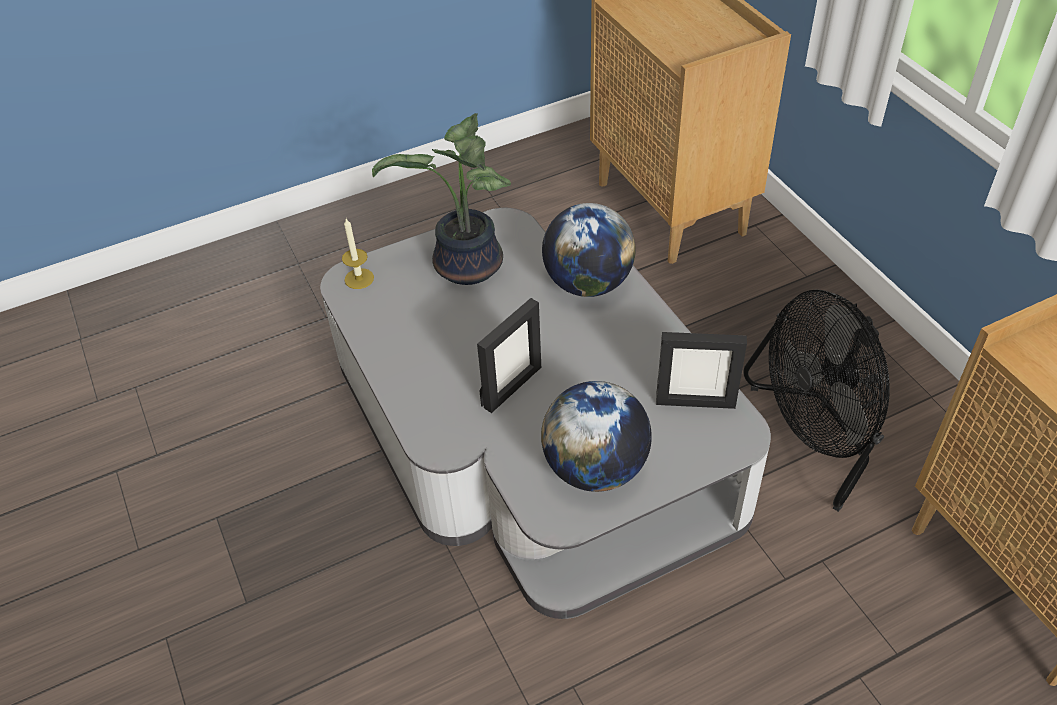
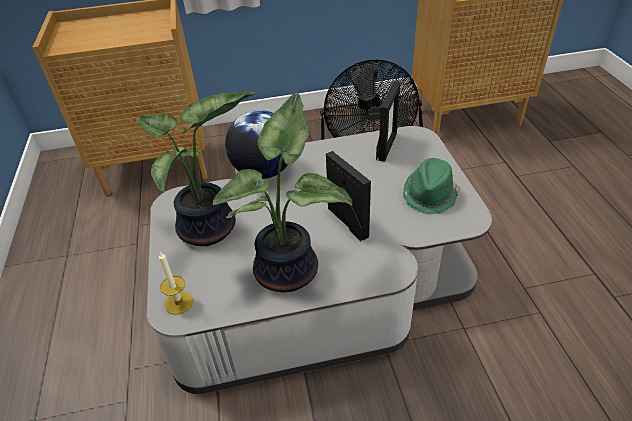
camera: 75 degrees left, 5 degrees down
globe [541,381,652,492] -> green hat [403,158,460,214]
none -> potted plant [213,93,352,292]

